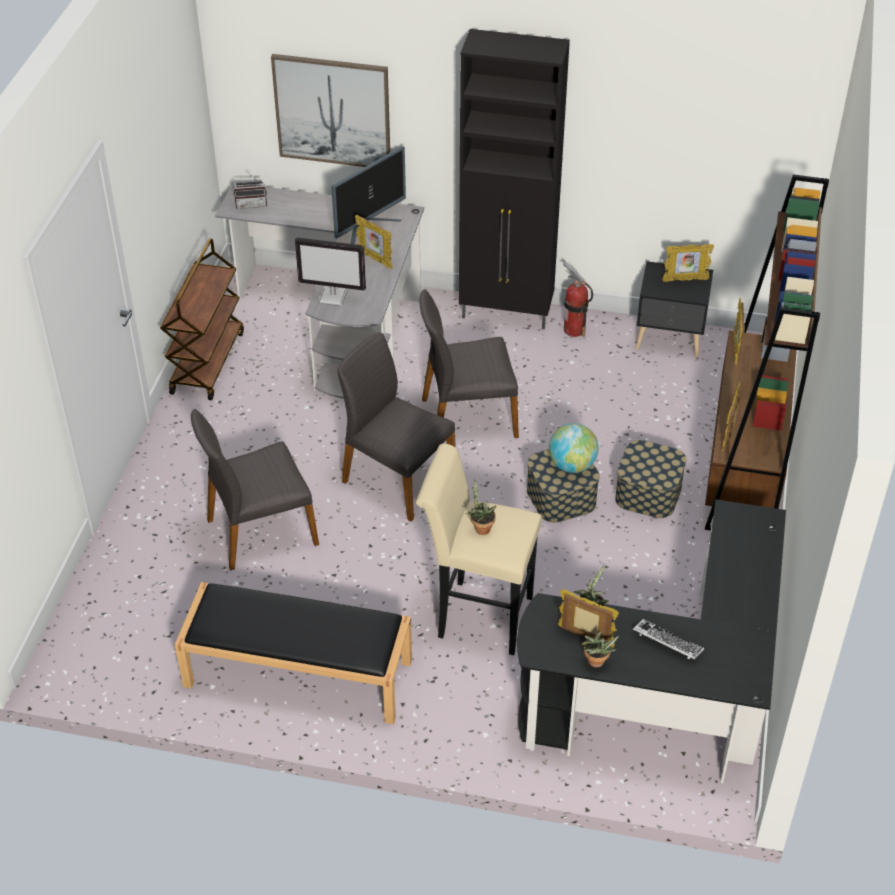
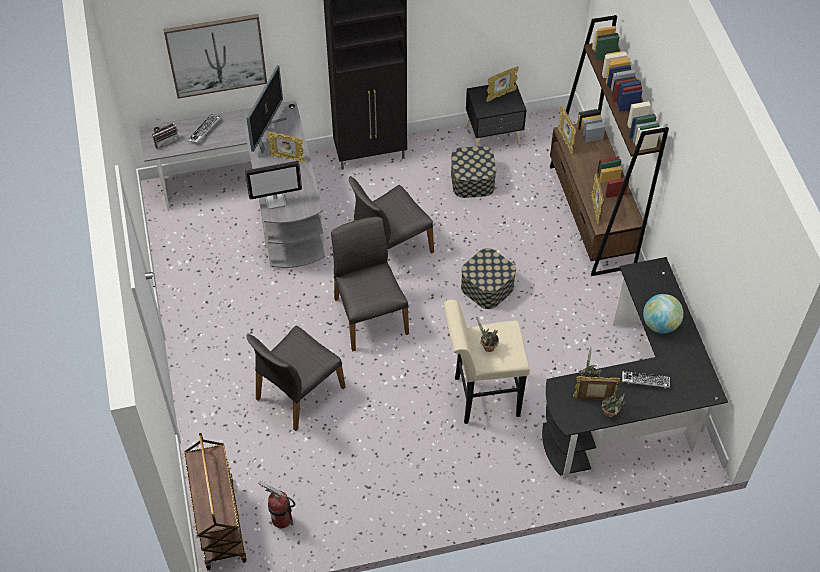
camera: 25 degrees left, 10 degrees up
brown cart [160,238,244,400] -> brown cart moved to [184,433,247,570]
black bench [175,582,412,724] -> none
grey chair [337,333,456,522] -> grey chair turned 60 degrees clockwise [331,217,409,352]
globe [549,423,599,473] -> globe moved to [643,294,684,333]
fire extinguisher [563,262,593,337] -> fire extinguisher moved to [258,481,295,528]
storage box [615,440,686,518] -> storage box moved to [451,146,496,198]
none -> keyboard [187,114,222,143]

